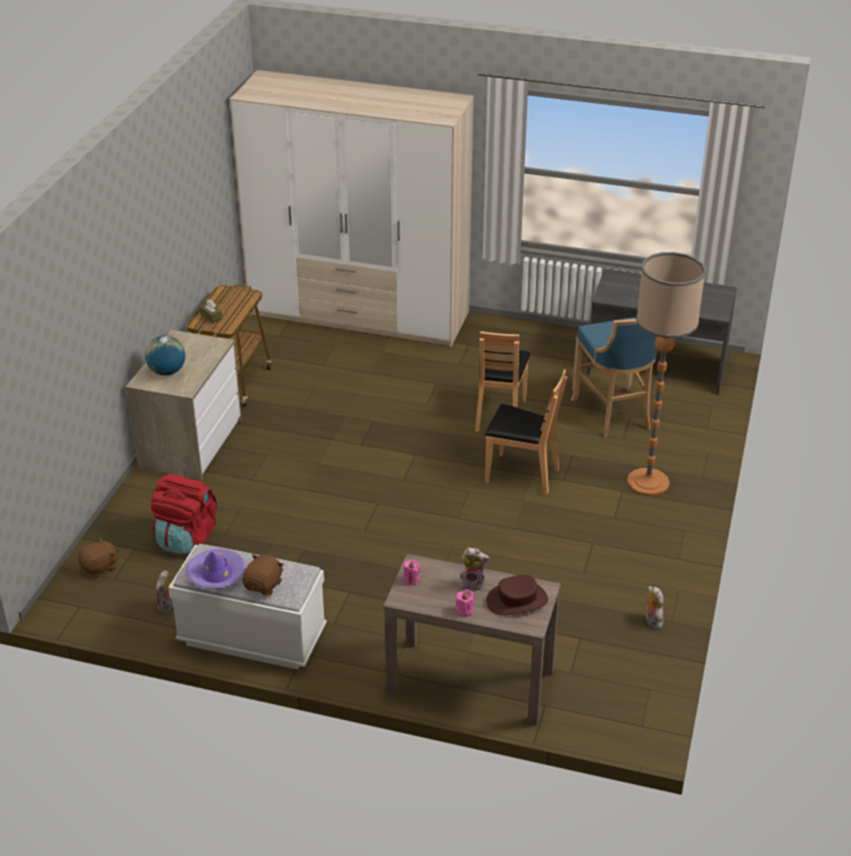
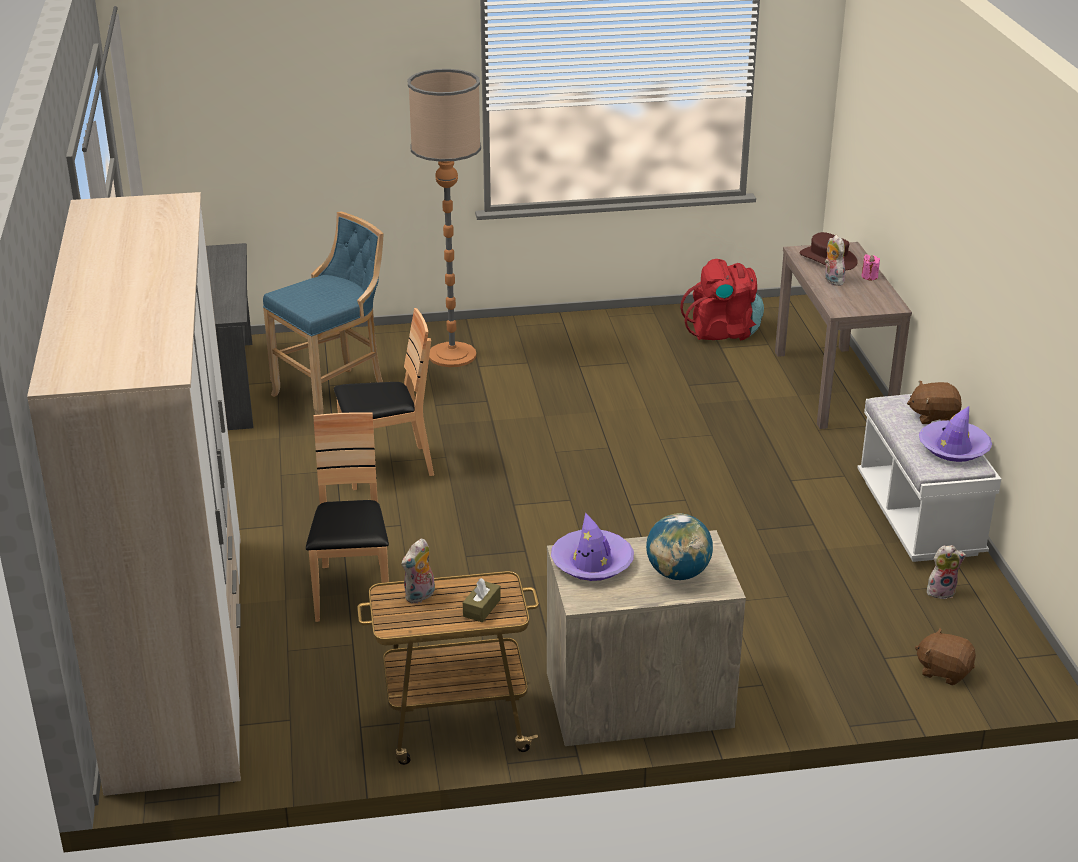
camera: 115 degrees left, 5 degrees down
red backpack [151,474,217,554] -> red backpack moved to [680,259,764,341]
pink candle [403,560,420,585] -> none
brown chair [485,369,567,495] -> brown chair moved to [306,412,389,622]
plush toy [645,586,664,628] -> plush toy moved to [402,538,435,604]
none -> purple hat [551,513,634,581]

